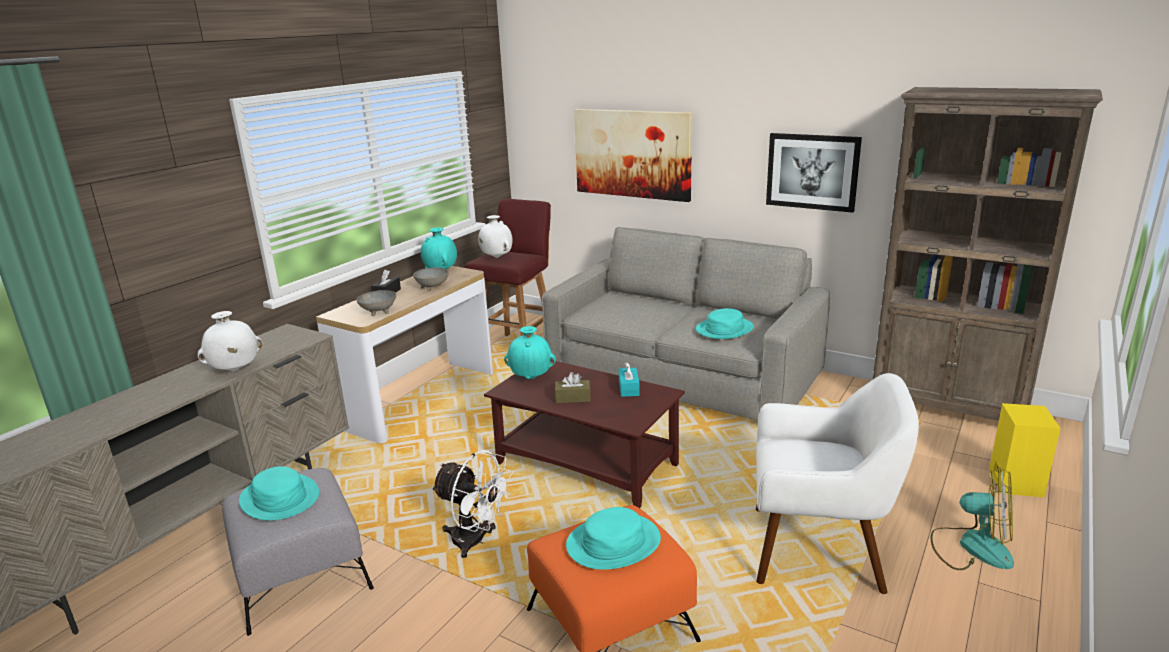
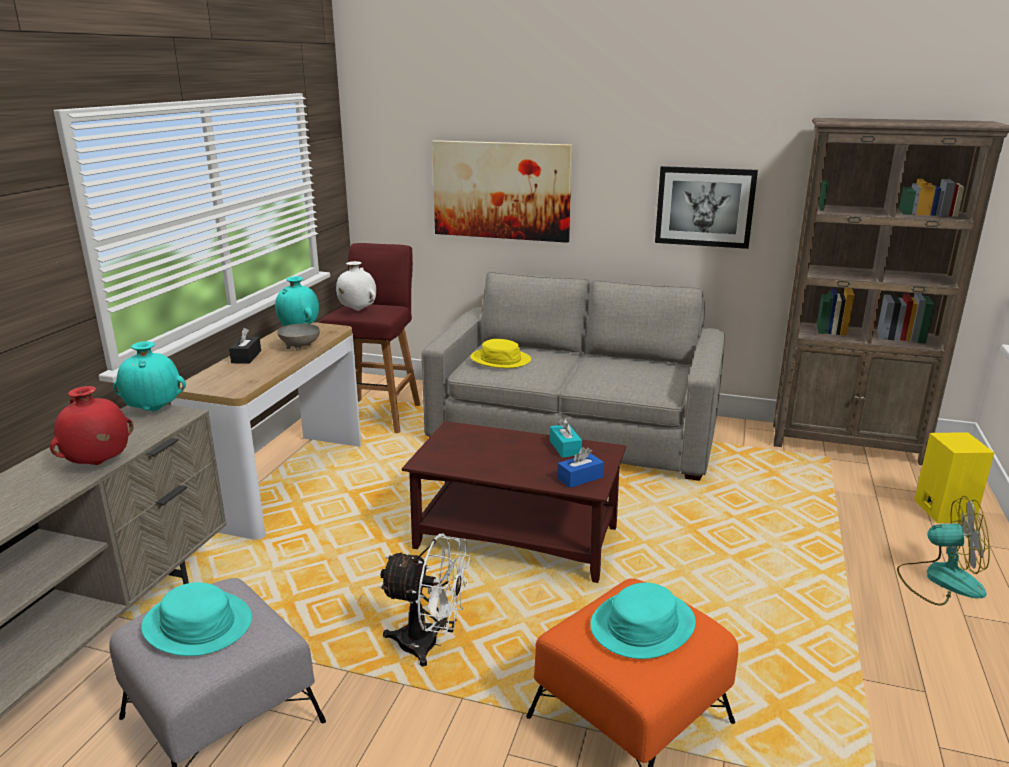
camera: 15 degrees left, 0 degrees up
white vase [197,311,262,371] -> red vase [50,386,134,465]
grey bowl [356,290,396,316] -> none
turquoise vase [504,326,556,379] -> turquoise vase moved to [113,341,186,412]
brown tissue box [555,372,591,403] -> none
turquoise hat [696,308,754,339] -> none
white armchair [756,373,919,594] -> none
none -> yellow hat [471,339,531,368]
none -> blue tissue box [557,447,604,488]

